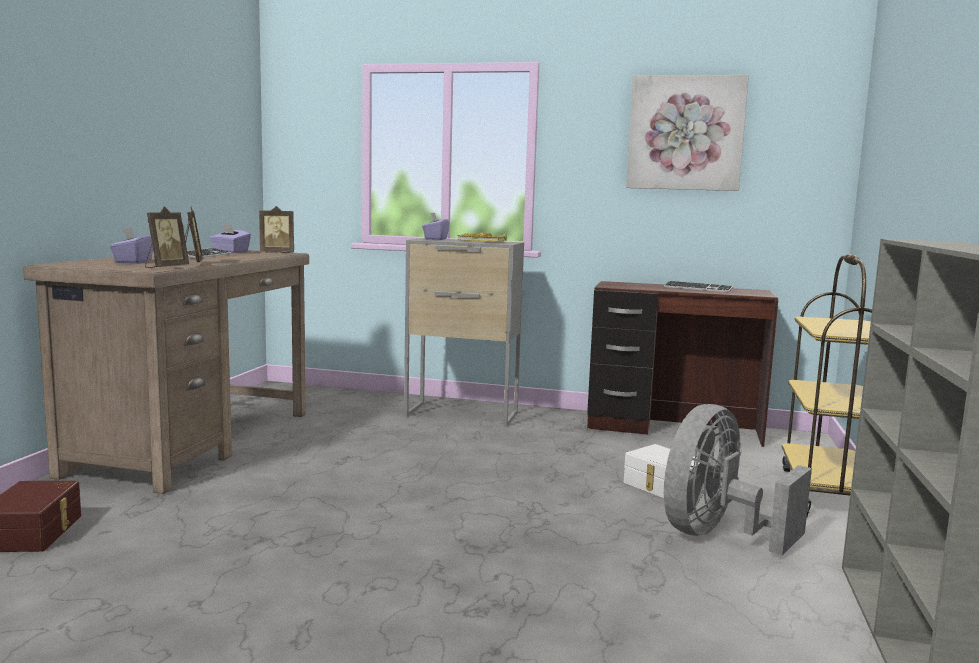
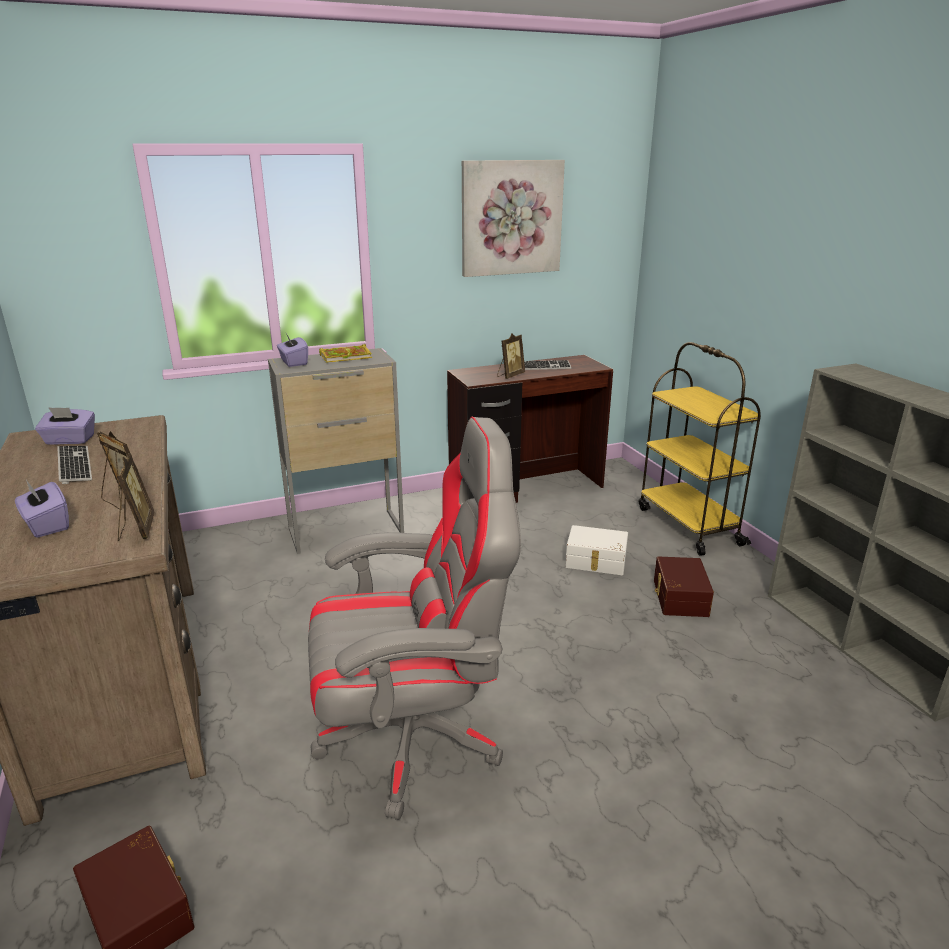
camera: 35 degrees left, 15 degrees up
picture frame [259,206,294,253] -> picture frame moved to [497,333,525,379]
grey fan [664,404,812,555] -> brown storage box [654,556,714,617]
none -> grey office chair [308,416,521,820]

